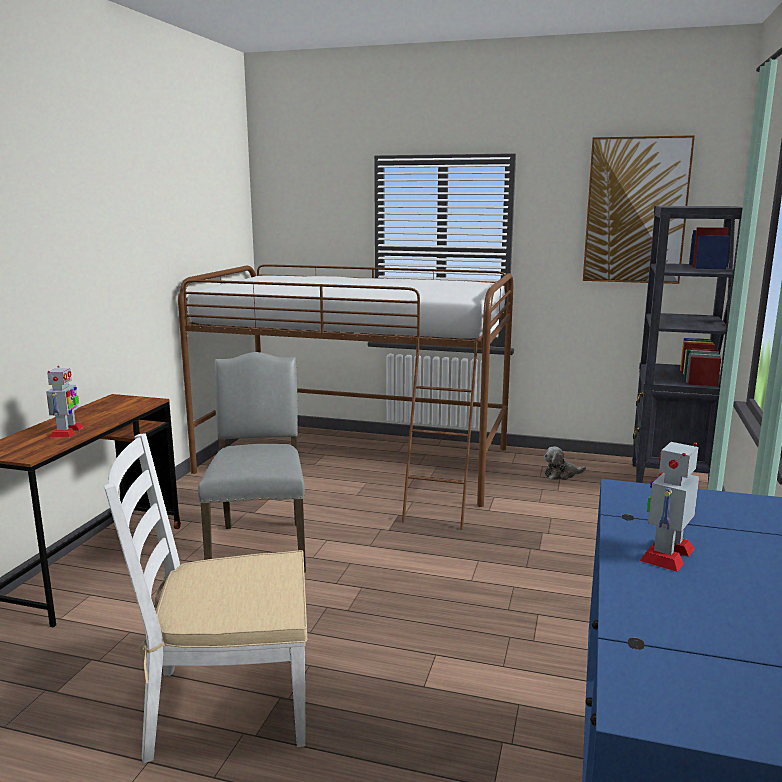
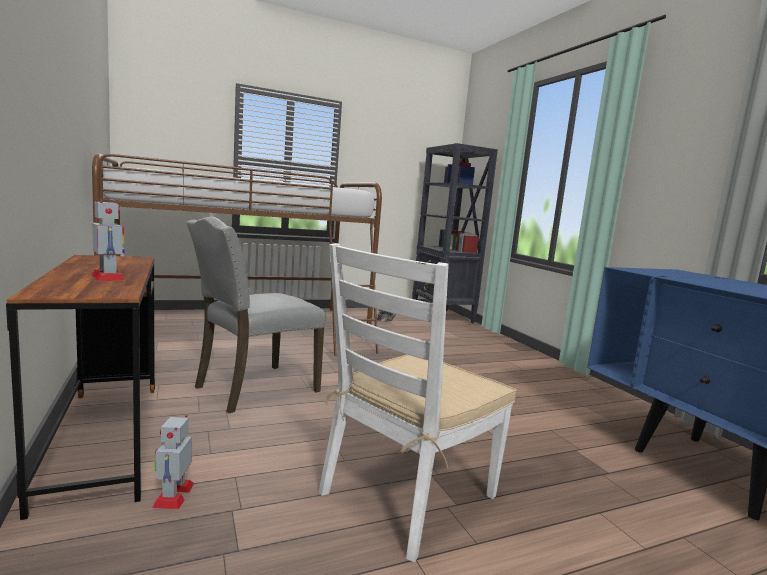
camera: 40 degrees left, 5 degrees down
grey chair [198,352,306,573] -> grey chair turned 90 degrees counterclockwise [186,216,327,413]
picture [583,135,695,284] -> none
toy robot [640,442,699,572] -> toy robot moved to [152,415,194,509]

